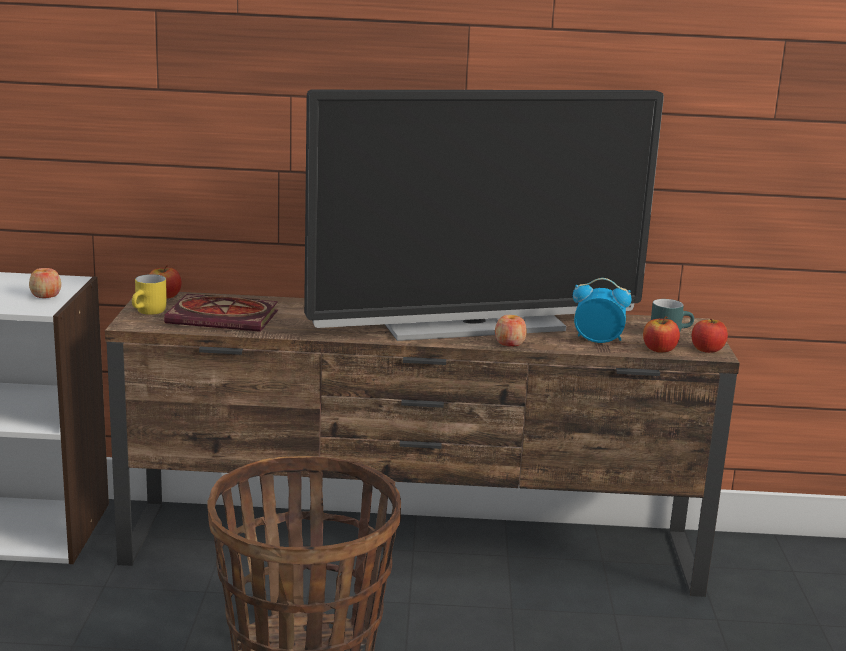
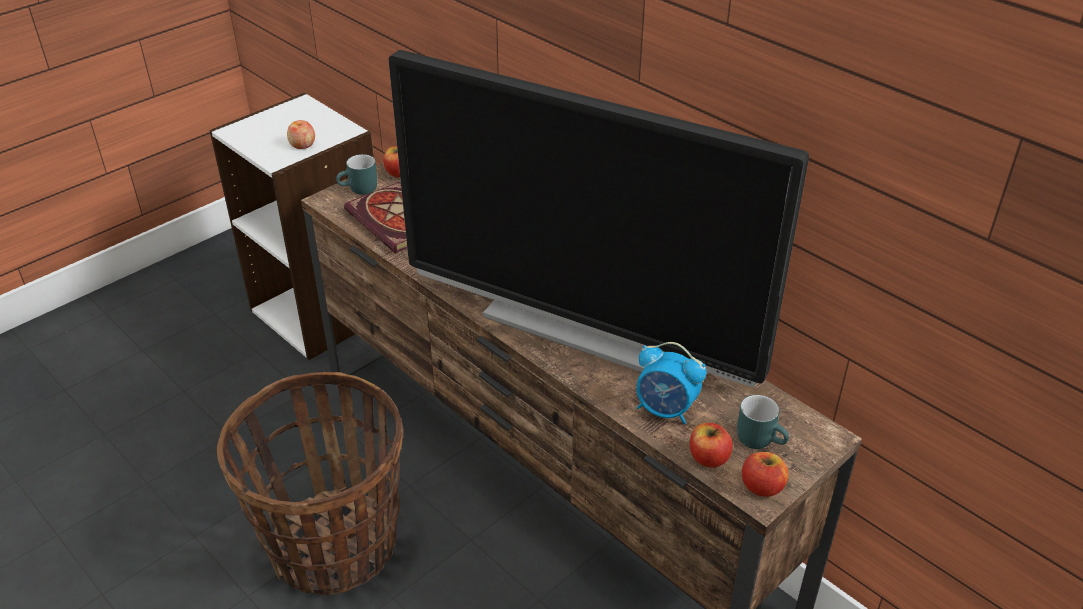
camera: 45 degrees right, 20 degrees up
yellow mug [132,274,167,315] -> turquoise mug [336,154,377,195]
apple [495,315,527,346] -> none
alarm clock [573,278,631,343] -> alarm clock turned 150 degrees clockwise [637,342,707,425]

